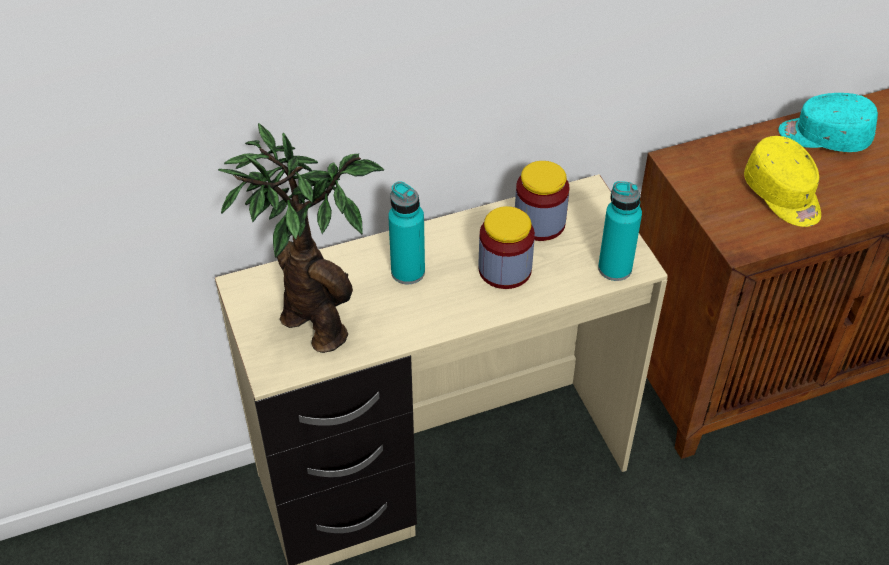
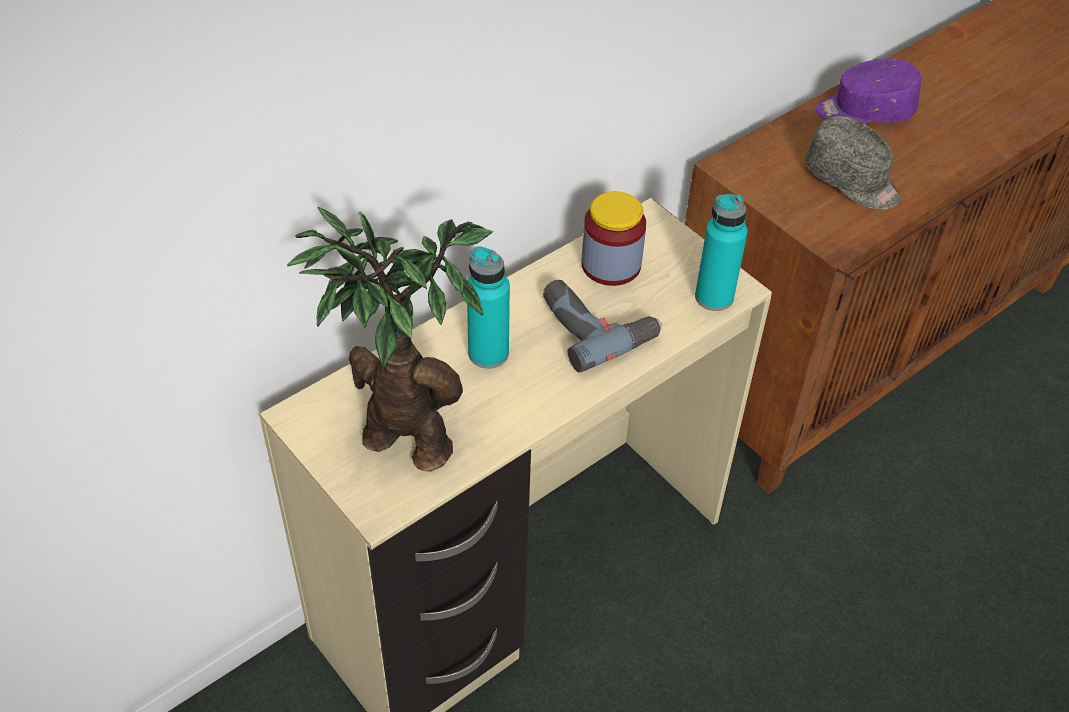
camera: 20 degrees left, 0 degrees up
jar [478,206,535,289] -> power drill [543,280,662,373]
yellow cap [744,136,821,227] -> grey cap [805,116,901,210]
turquoise cap [778,93,878,152] -> purple cap [816,58,921,123]

